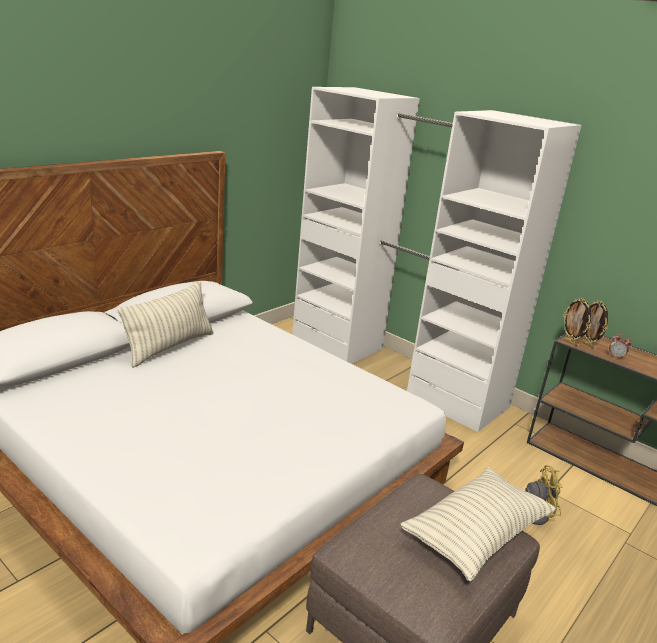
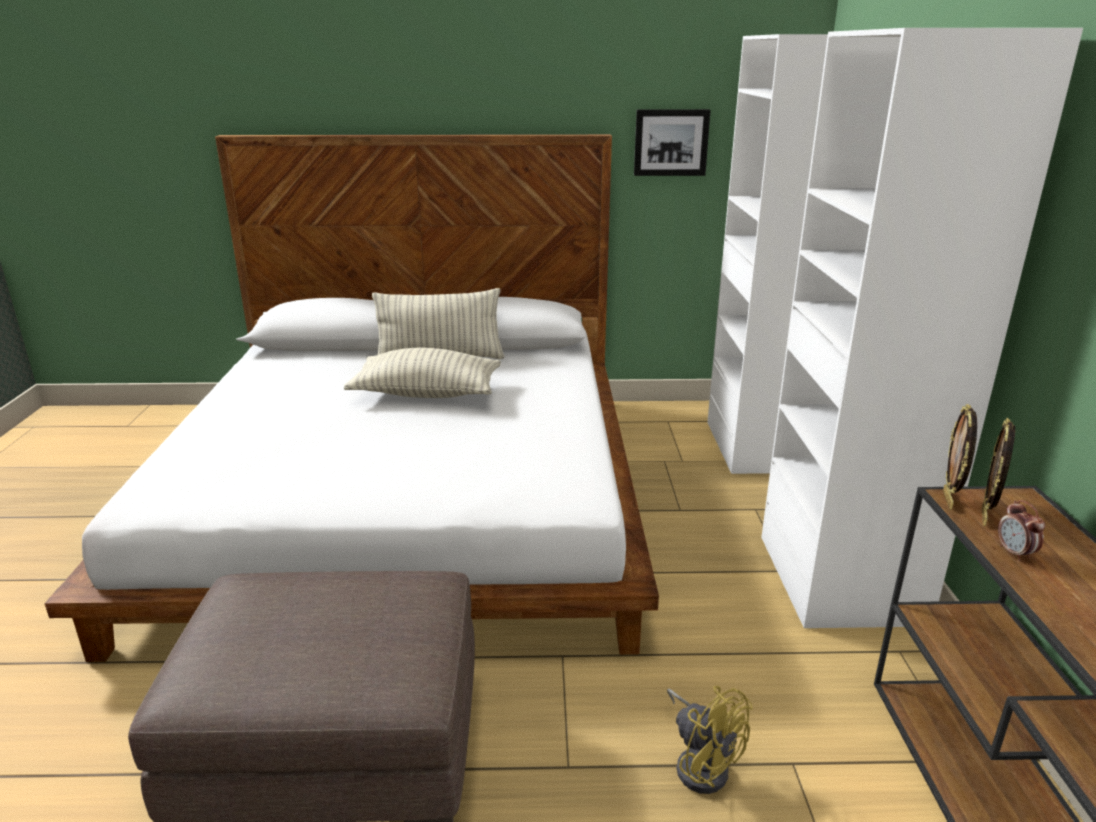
camera: 50 degrees right, 0 degrees up
pillow [400,467,556,582] -> pillow moved to [344,348,501,398]
none -> picture [634,109,711,176]

